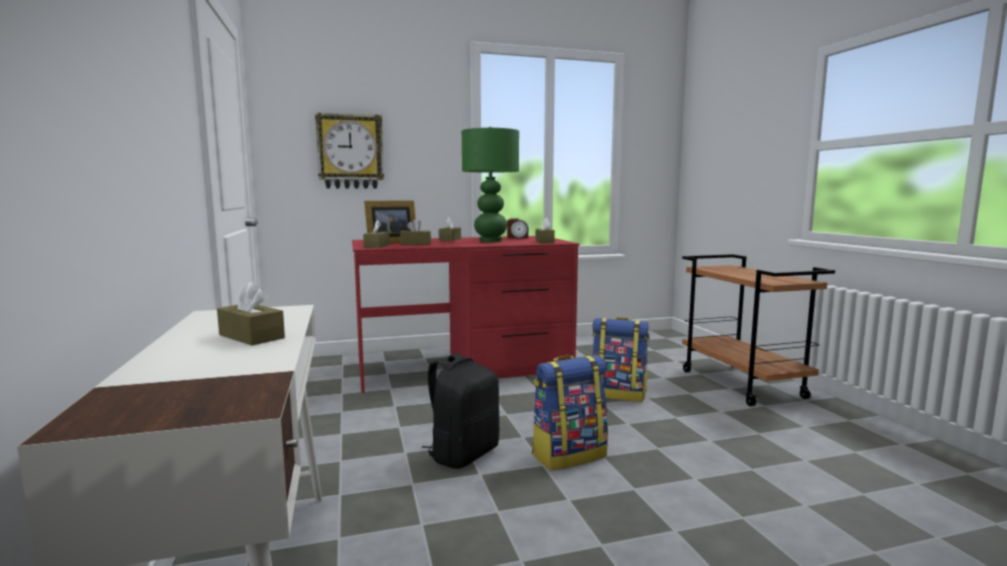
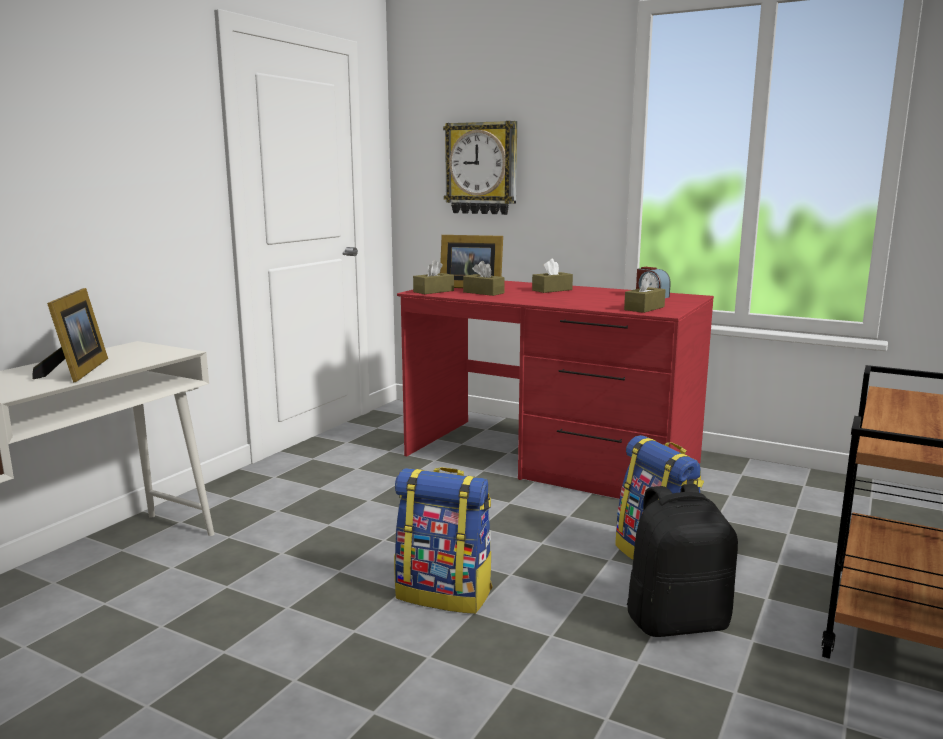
camera: 45 degrees right, 5 degrees up
brown tissue box [217,282,285,346] -> picture frame [32,288,108,383]
black backpack [422,353,499,469] -> black backpack moved to [627,484,738,637]
green table lamp [462,127,519,242] -> none

